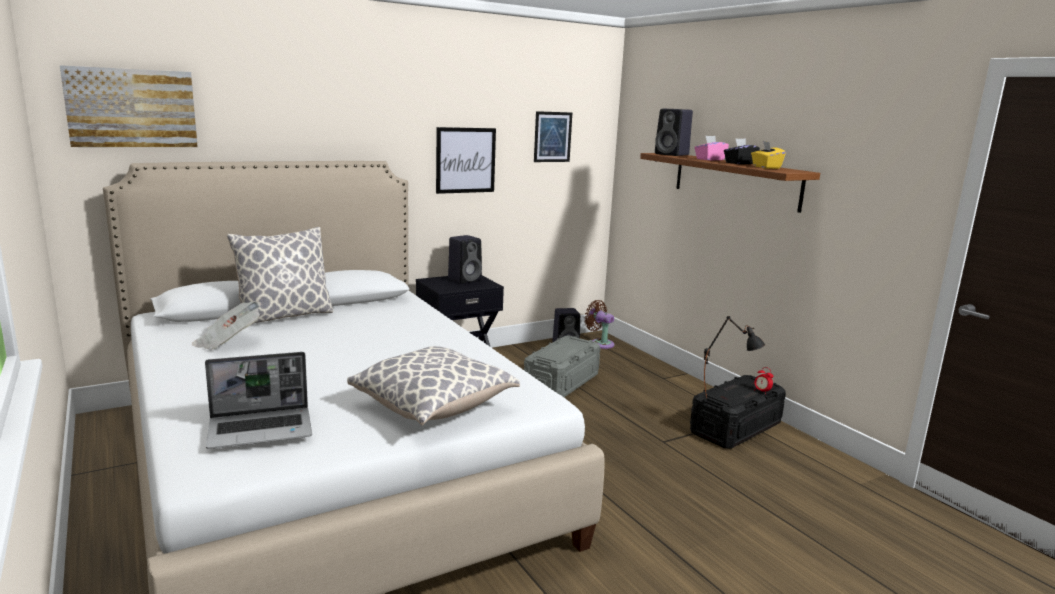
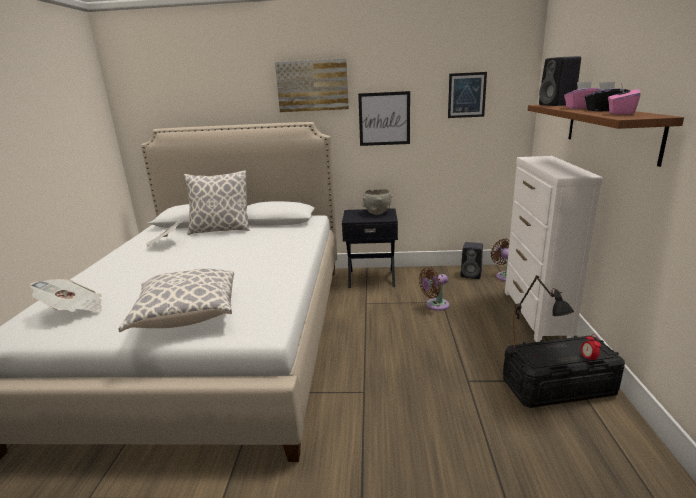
camera: 35 degrees right, 5 degrees up
picture [60,65,198,147] -> picture moved to [275,58,349,112]
laptop [205,352,312,449] -> newspaper [30,279,102,312]
black speaker [448,235,482,284] -> grey bowl [363,189,393,215]
grey storage box [524,336,600,397] -> brown fan [419,267,450,311]
yellow tissue box [751,141,786,169] -> pink tissue box [608,83,641,115]
none -> white dresser [505,156,603,342]

